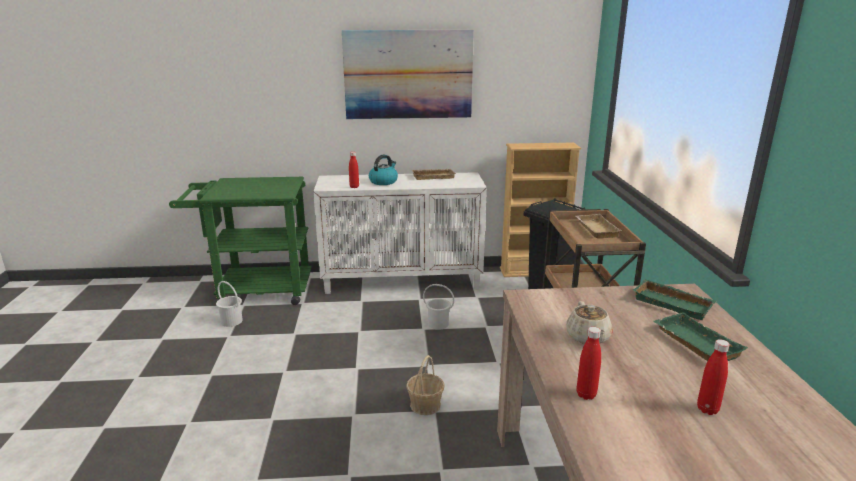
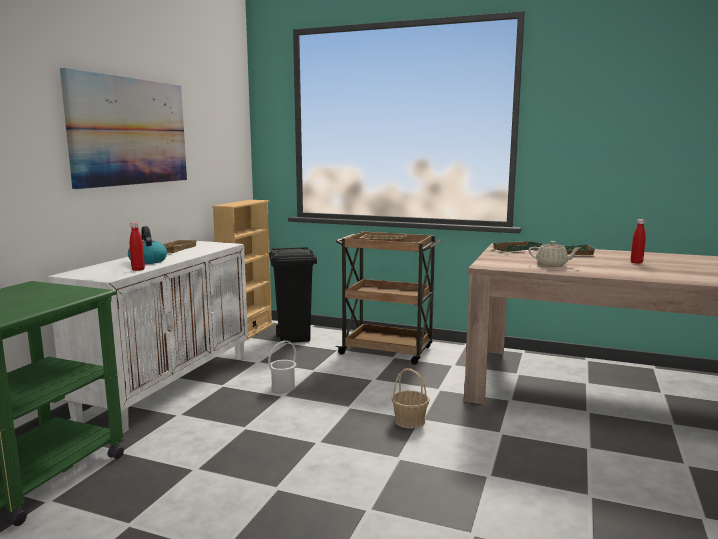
camera: 65 degrees left, 10 degrees down
white bucket [216,281,243,327] -> none
red bottle [576,327,601,400] -> none

